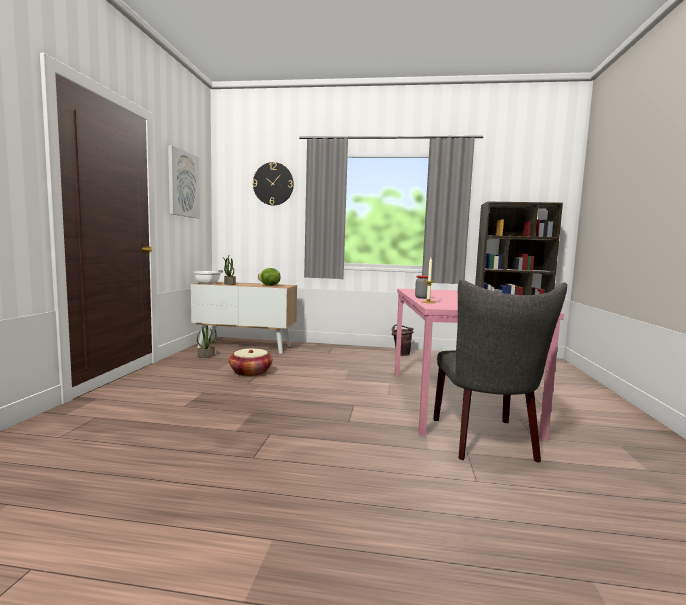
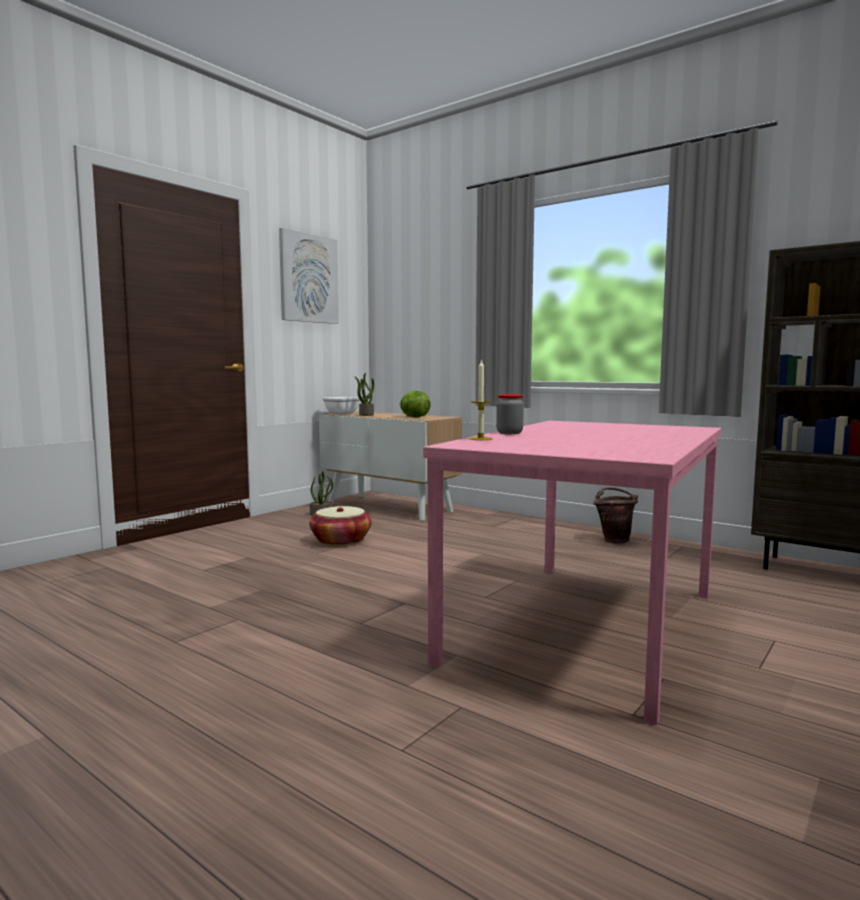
camera: 30 degrees right, 0 degrees up
wall clock [253,162,294,205] -> none
grey chair [433,280,567,463] -> none

